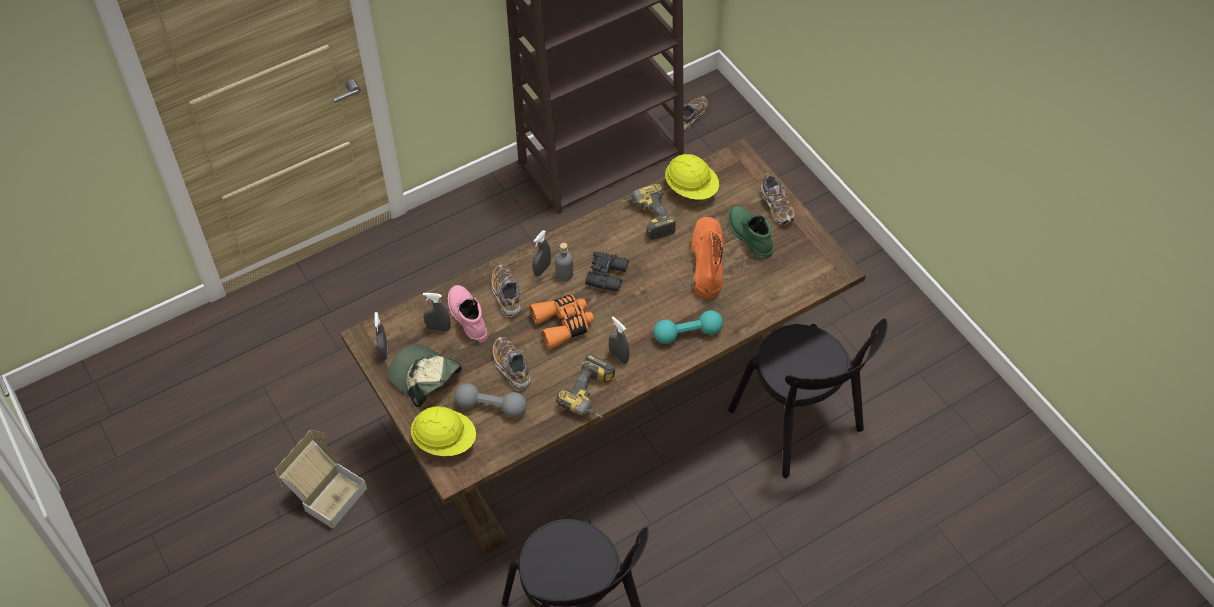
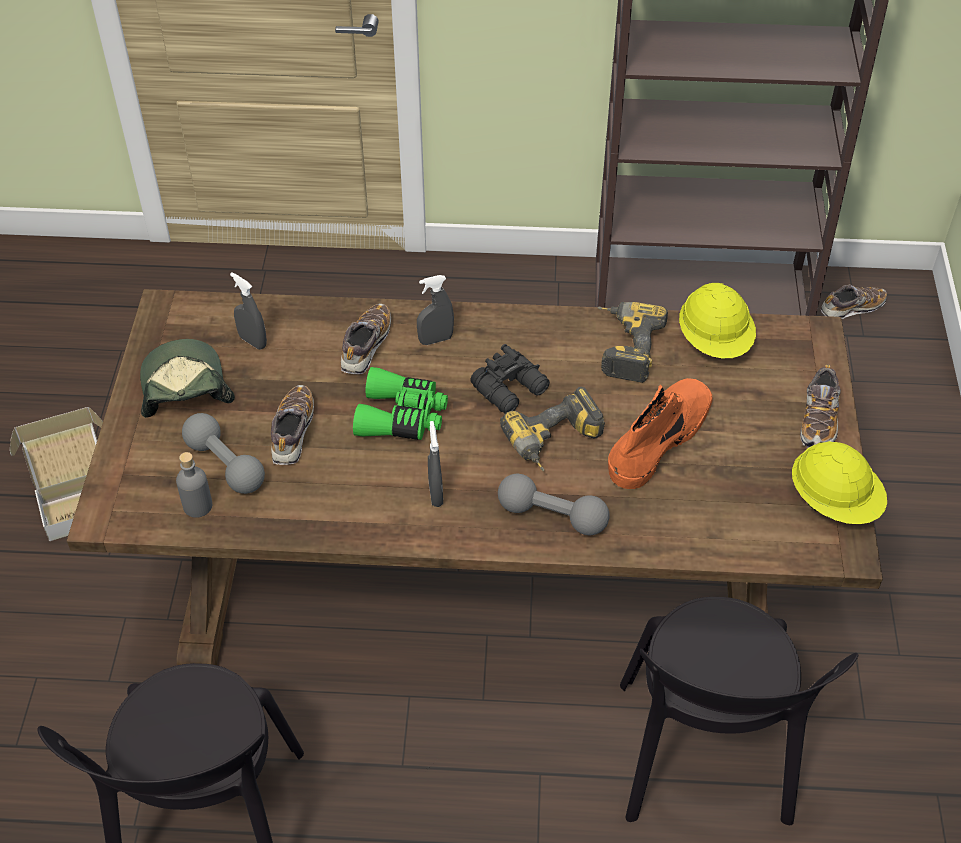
camera: 35 degrees right, 5 degrees down
grey spray bottle [374,312,387,360] -> none
yellow hard hat [411,406,476,456] -> yellow hard hat moved to [792,441,887,524]
pink boot [448,285,488,343] -> none
orange binoculars [529,295,594,350] -> green binoculars [353,367,448,440]
grey bottle [555,243,573,281] -> grey bottle moved to [176,452,212,518]
power drill [556,354,615,418] -> power drill moved to [500,387,605,471]
turquoise dumbbell [654,310,723,344] -> grey dumbbell [498,474,609,535]
green boot [728,205,773,259] -> none

